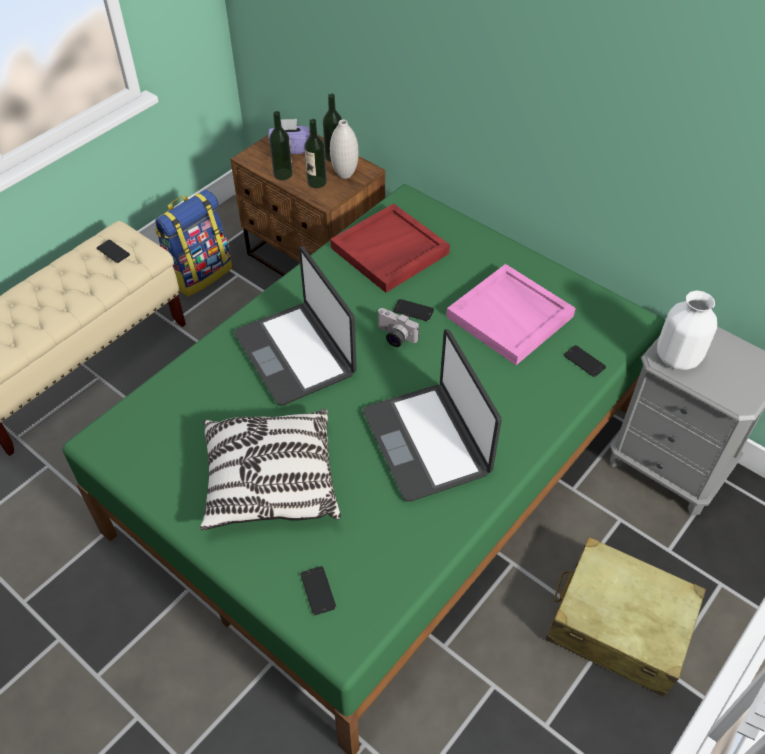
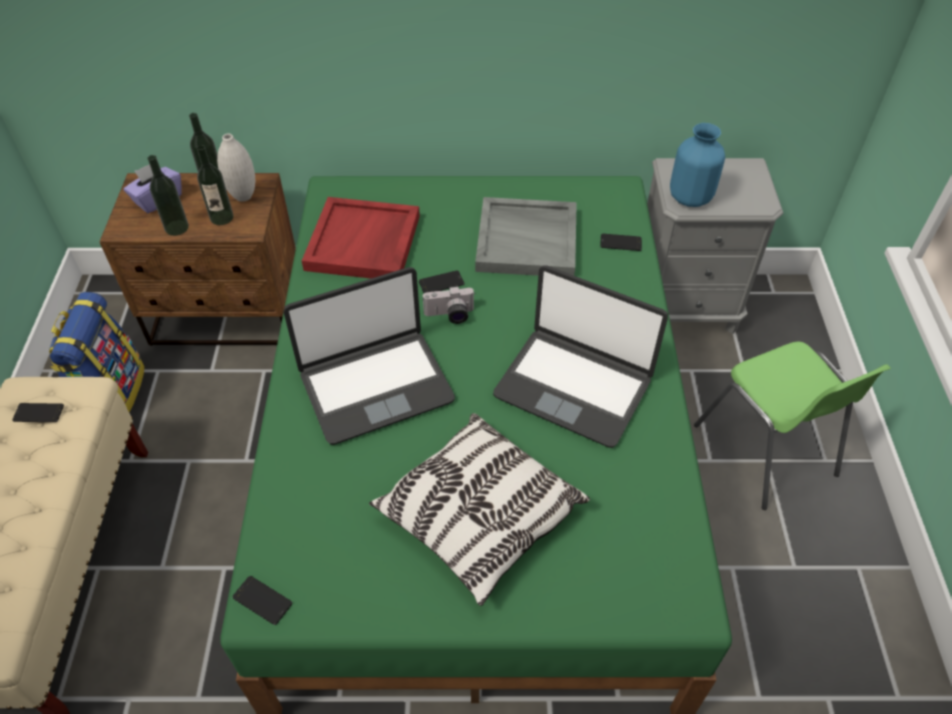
camera: 40 degrees left, 0 degrees up
laptop [235,246,357,406] -> laptop turned 45 degrees counterclockwise [284,267,455,445]
phone [300,566,336,615] -> phone moved to [233,576,292,625]
pink tray [446,264,576,365] -> grey tray [475,197,577,276]
beige suitcase [546,537,706,697] -> green chair [694,341,891,510]
white vase [657,291,717,370] -> blue vase [670,123,725,207]

